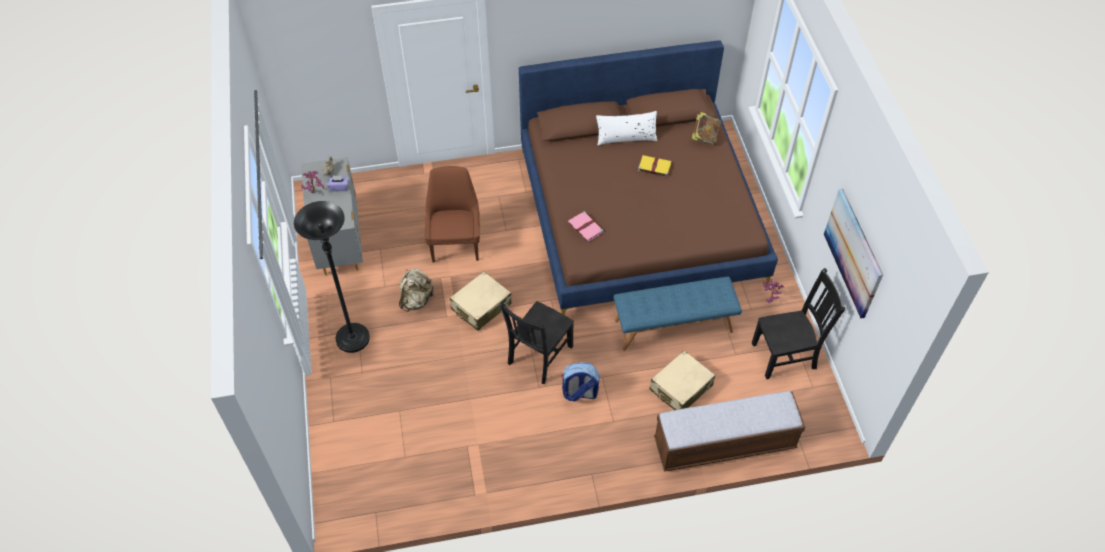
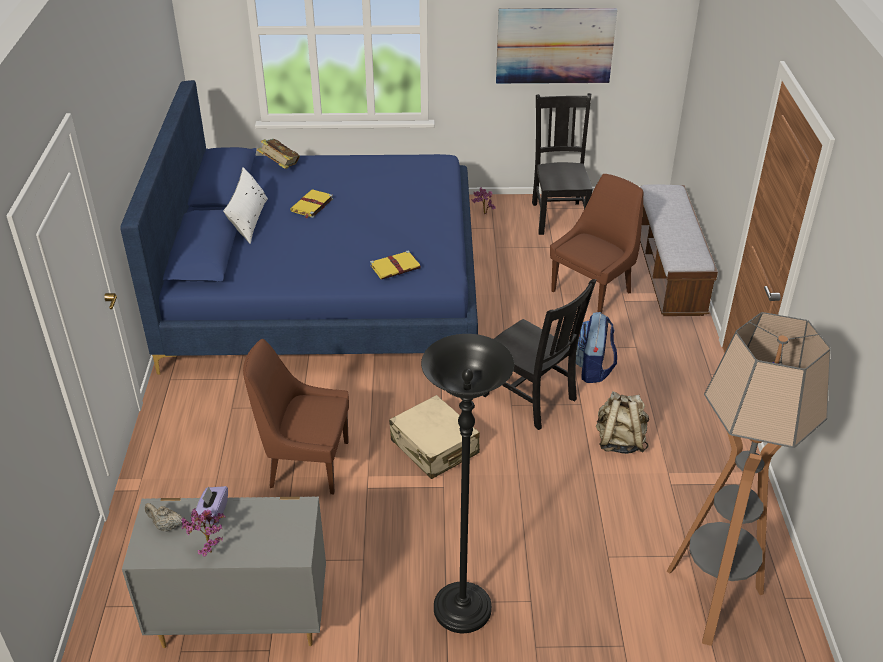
camera: 80 degrees left, 15 degrees down
beige backpack [399,268,434,312] -> beige backpack moved to [596,391,649,454]
brown bed [519,40,778,315] -> blue bed [120,80,478,374]
pink book [568,211,603,242] -> yellow book [370,251,421,280]
blue bench [614,277,742,351] -> none
beige suitcase [650,351,715,410] -> brown chair [550,174,643,313]
none -> floor lamp [667,312,831,646]

